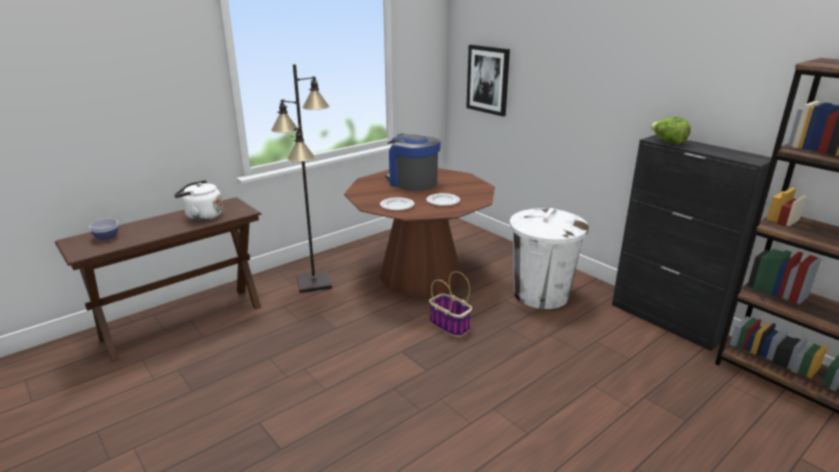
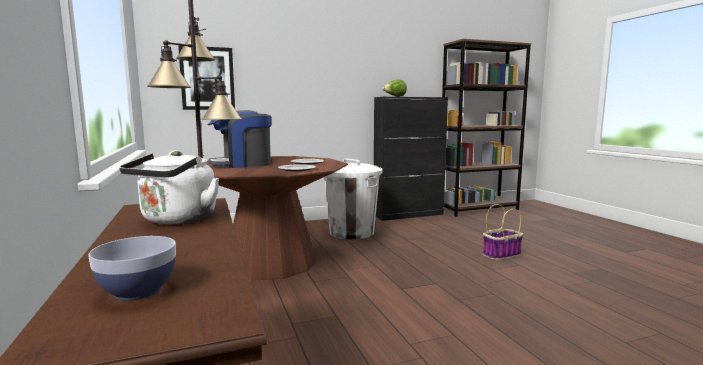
camera: 70 degrees left, 15 degrees down
basket [429,271,472,337] -> basket moved to [483,204,523,260]

